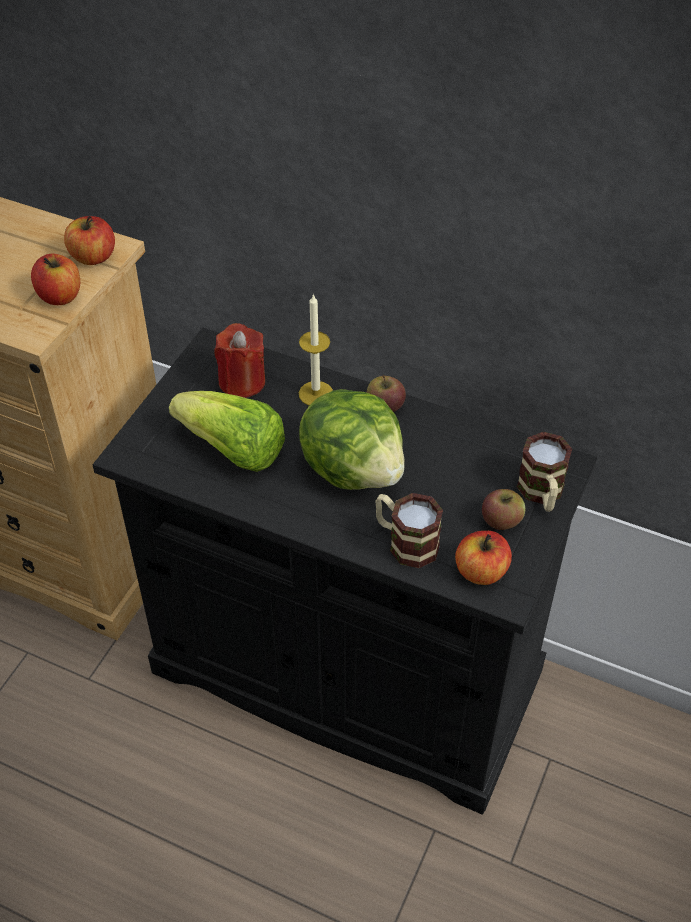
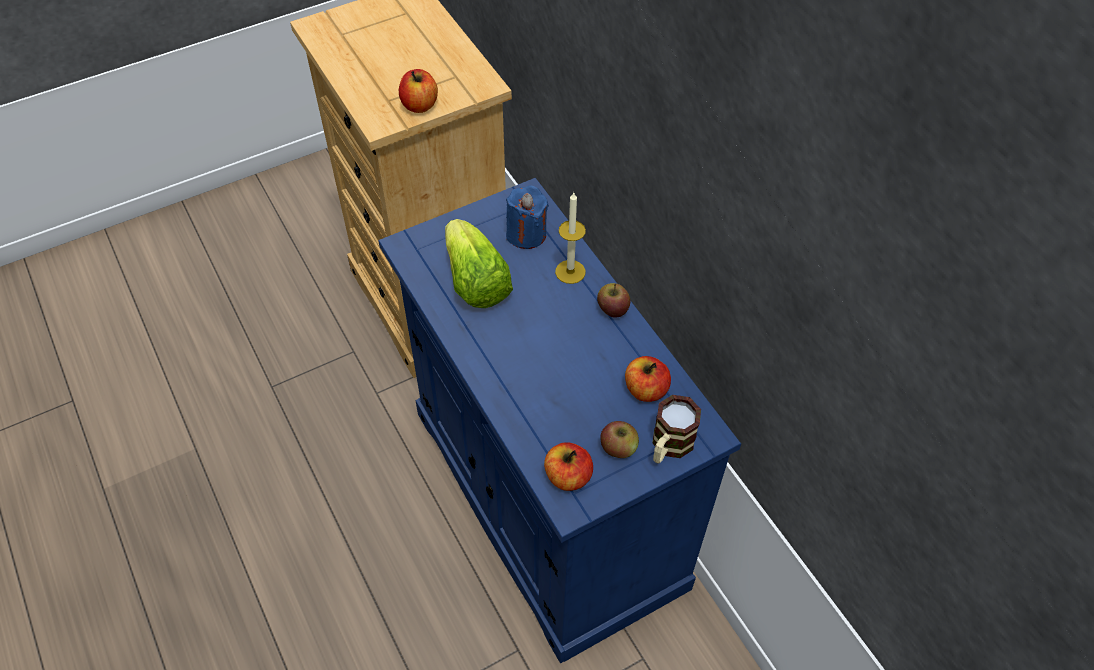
camera: 35 degrees right, 5 degrees up
apple [64,216,115,265] -> apple moved to [625,356,671,402]
black cabinet [92,327,597,815] -> blue cabinet [378,178,741,663]
red candle [214,323,265,398] -> blue candle [506,186,549,249]
lettuce [299,389,405,490] -> none
mug [375,493,443,568] -> none

